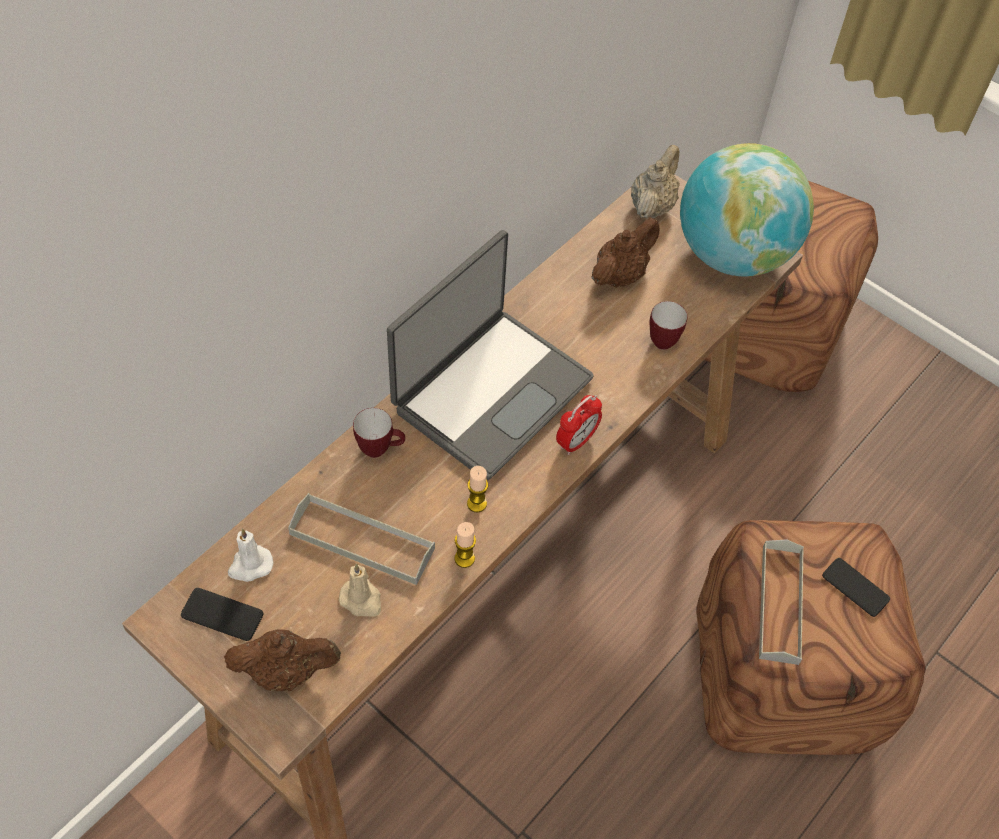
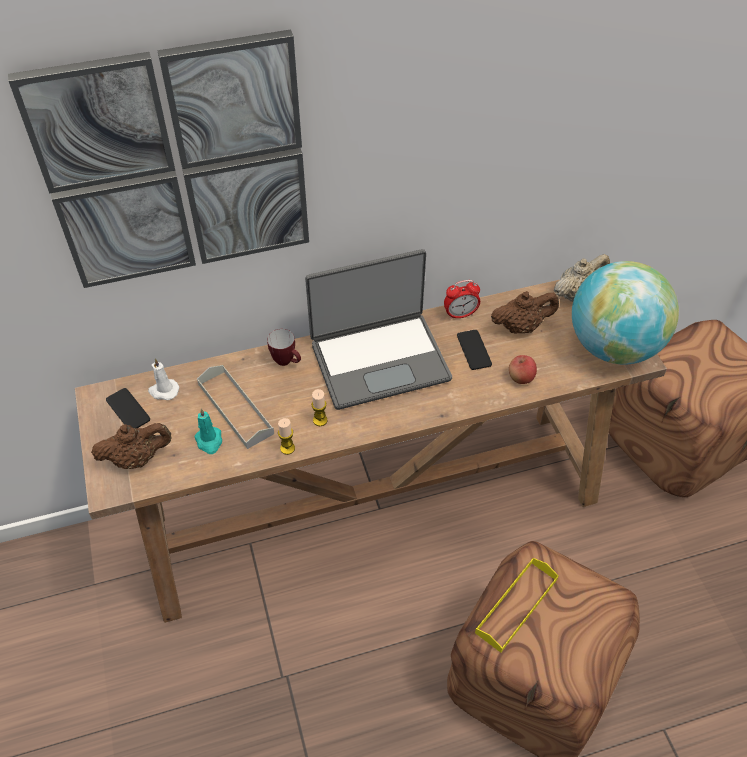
camera: 35 degrees right, 5 degrees down
brown teapot [224,629,341,691] -> brown teapot turned 45 degrees counterclockwise [91,423,172,469]
beige candle [339,564,381,617] -> turquoise candle [194,408,222,454]
alarm clock [556,395,602,455] -> alarm clock moved to [444,280,480,319]
mug [650,301,688,350] -> apple [509,355,537,384]
grey tray [759,539,804,665] -> yellow tray [475,558,559,653]
phone [822,558,890,617] -> phone moved to [457,330,492,370]
none -> picture [8,29,309,288]

